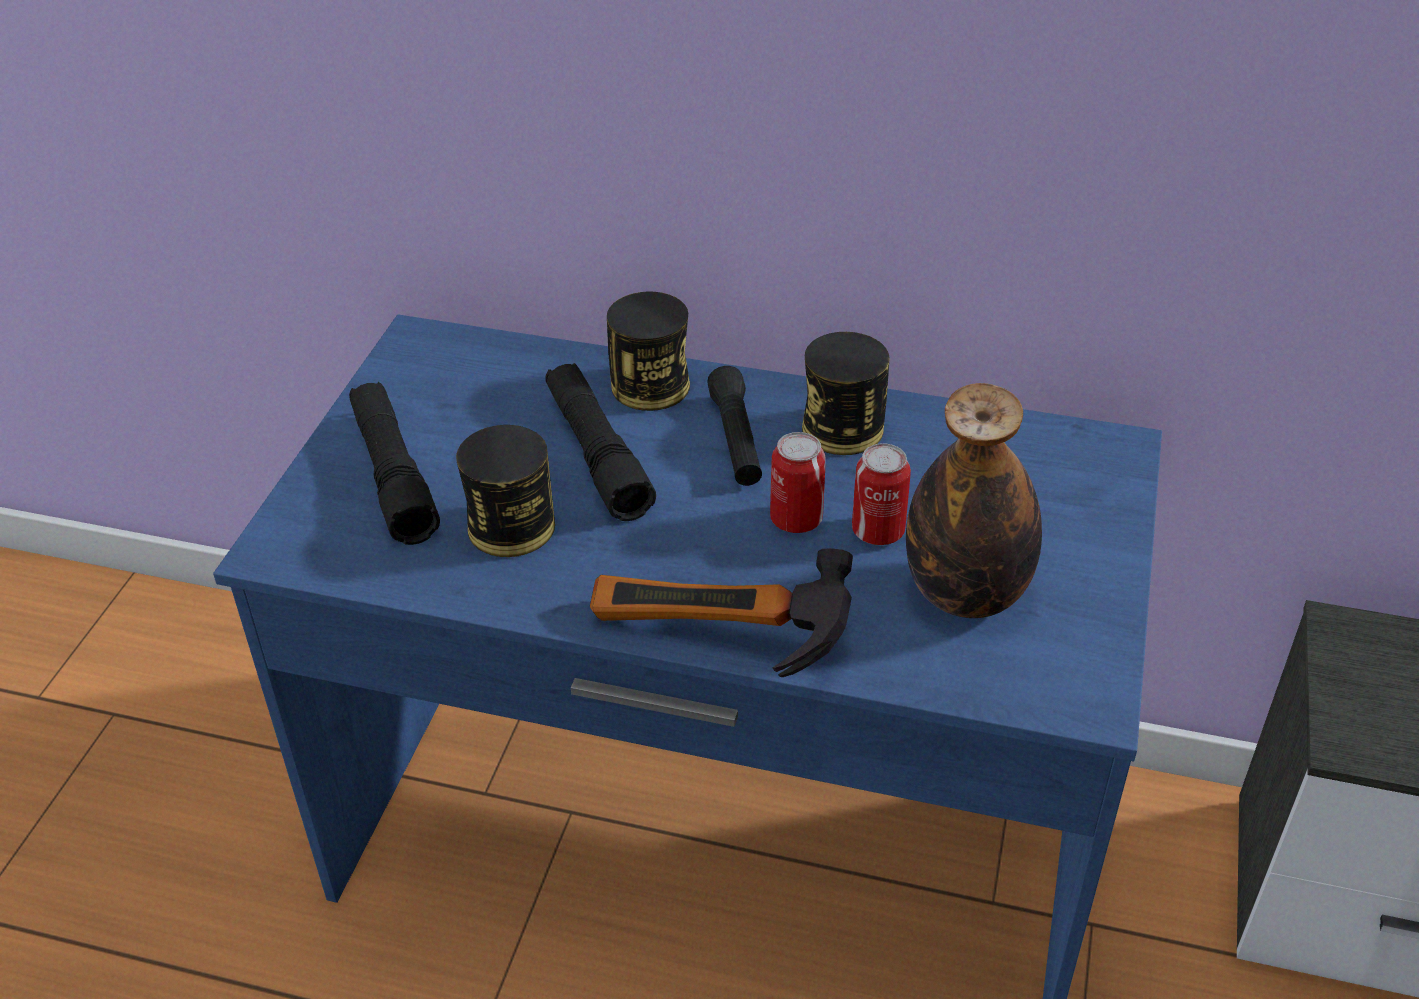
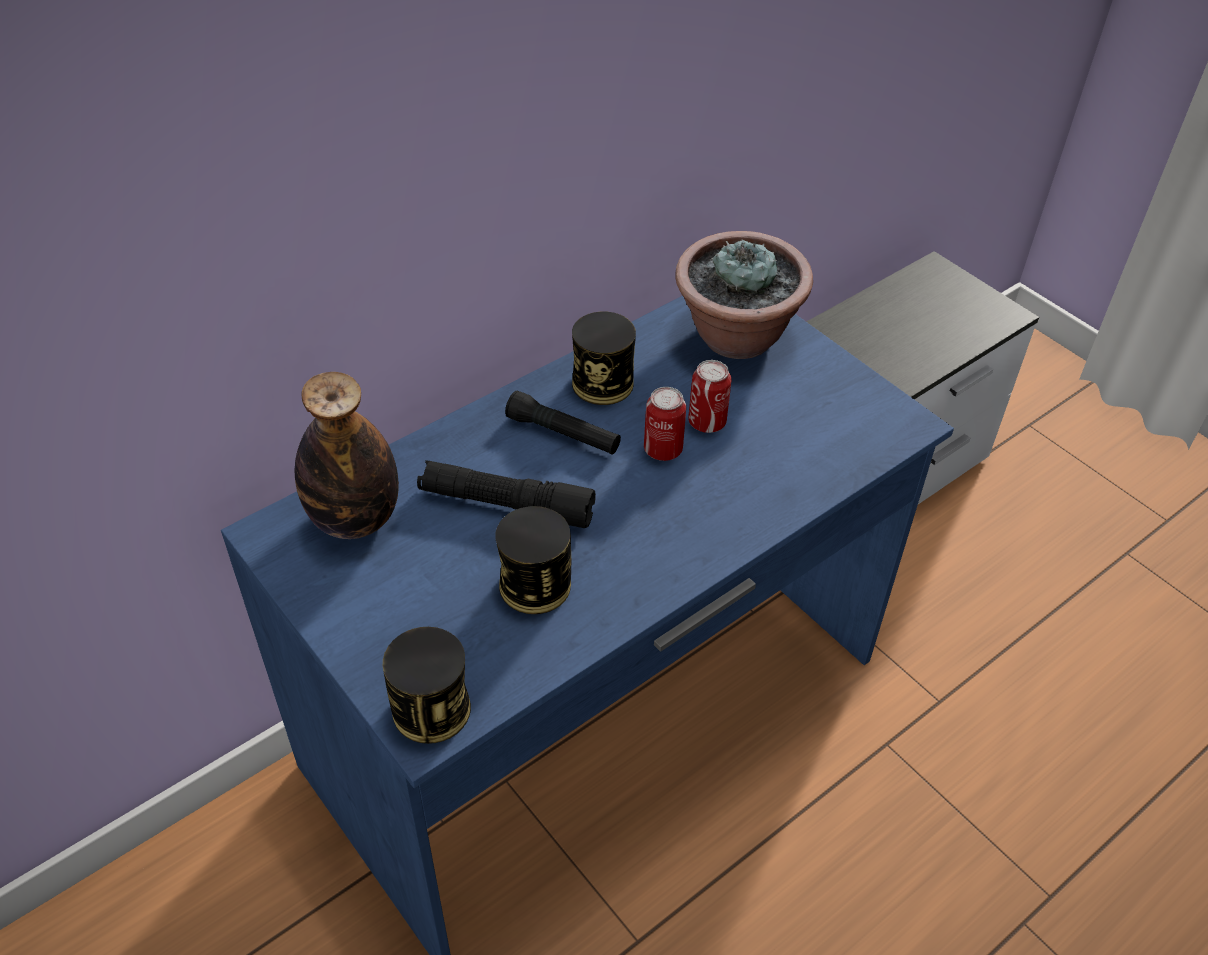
camera: 55 degrees left, 5 degrees up
black flashlight [349,382,440,545] -> none
hammer [590,548,853,677] -> none
can [607,292,690,411] -> can moved to [383,627,471,744]
bottle [906,383,1042,618] -> bottle moved to [295,372,399,539]
none -> potted plant [675,231,813,359]

